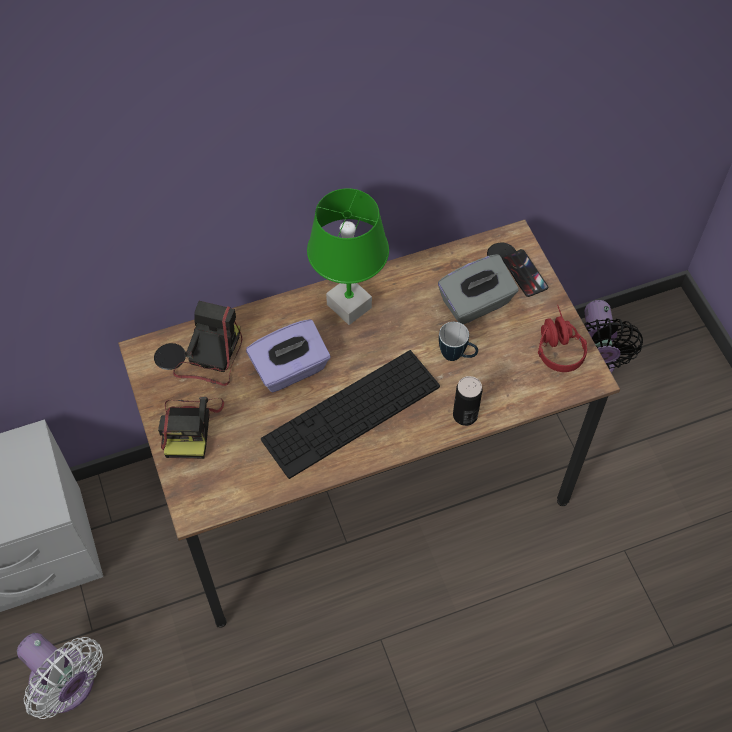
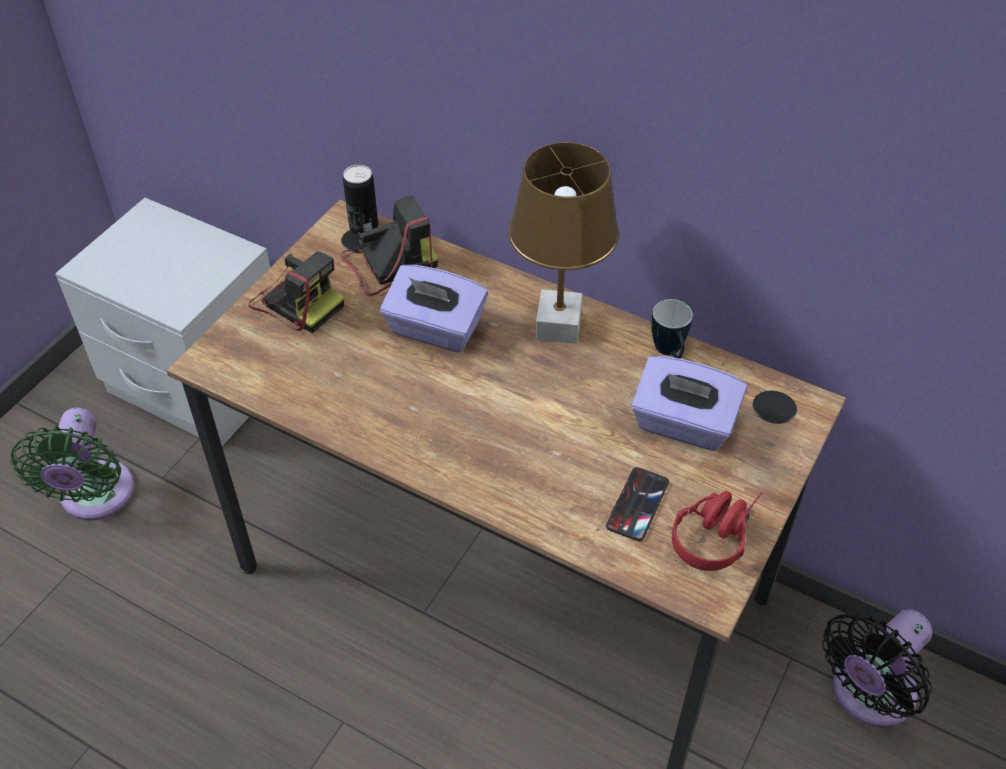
camera: 50 degrees right, 10 degrees down
white fan [17,633,103,719] -> green fan [10,407,135,521]
camera [158,397,224,459] -> camera turned 105 degrees counterclockwise [248,251,344,333]
keyboard [261,350,440,479] -> none
green table lamp [307,188,389,325] -> brown table lamp [508,142,619,344]
grey tissue box [438,254,518,324] -> purple tissue box [631,356,747,451]
mug [439,322,478,361] -> mug moved to [652,299,693,359]
can [453,376,482,426] -> can moved to [343,165,378,235]
phone [502,249,548,297] -> phone moved to [606,467,669,541]

